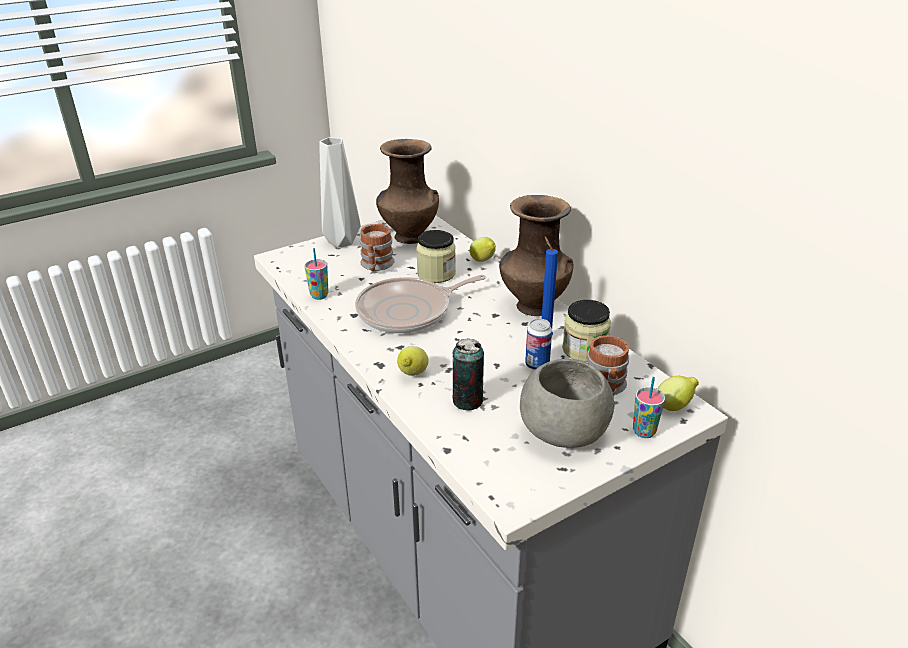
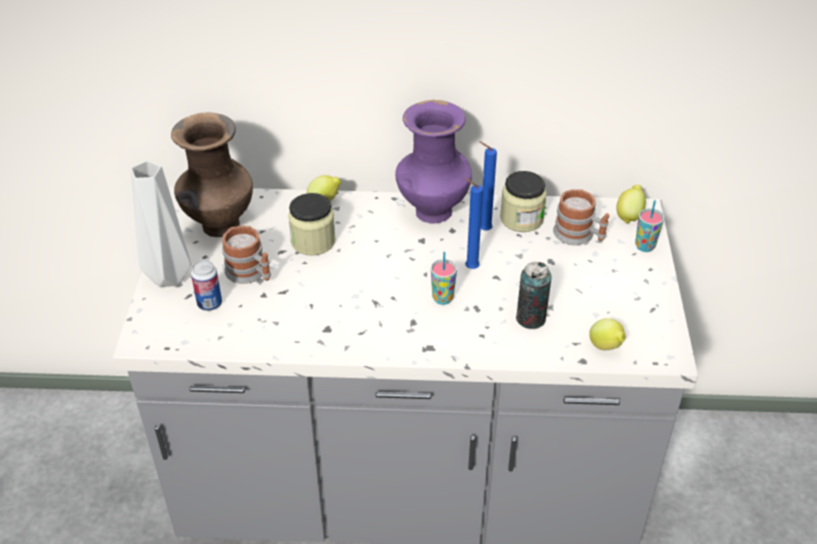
camera: 55 degrees left, 10 degrees up
cup [305,248,328,300] -> cup moved to [431,252,457,305]
frying pan [355,275,486,333] -> none
lemon [397,346,428,376] -> lemon moved to [589,318,626,350]
brown vase [499,195,573,316] -> purple vase [395,100,472,223]
grey bowl [520,359,614,448] -> none
can [525,319,552,370] -> can moved to [191,260,222,311]
none -> blue candle [465,178,483,269]

